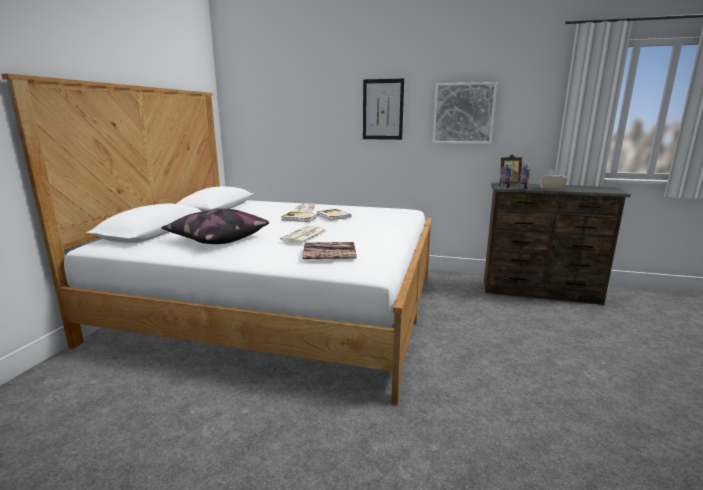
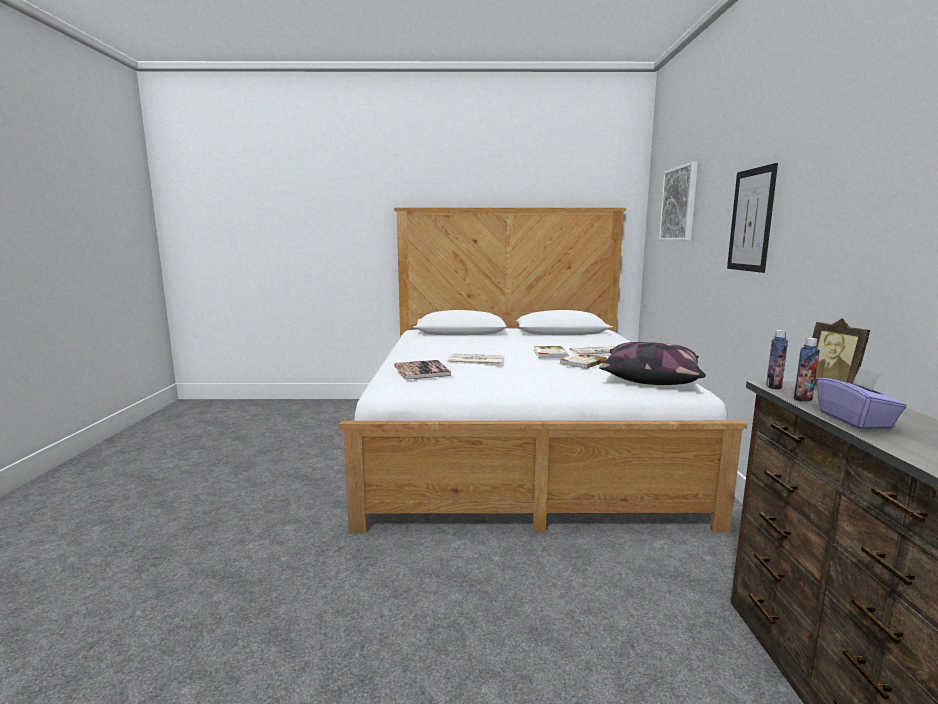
camera: 75 degrees right, 5 degrees down
pillow [161,208,269,244] -> pillow moved to [599,342,706,385]
picture [432,82,497,144] -> picture moved to [658,162,698,241]
beige tissue box [538,169,568,190] -> purple tissue box [817,367,907,430]

